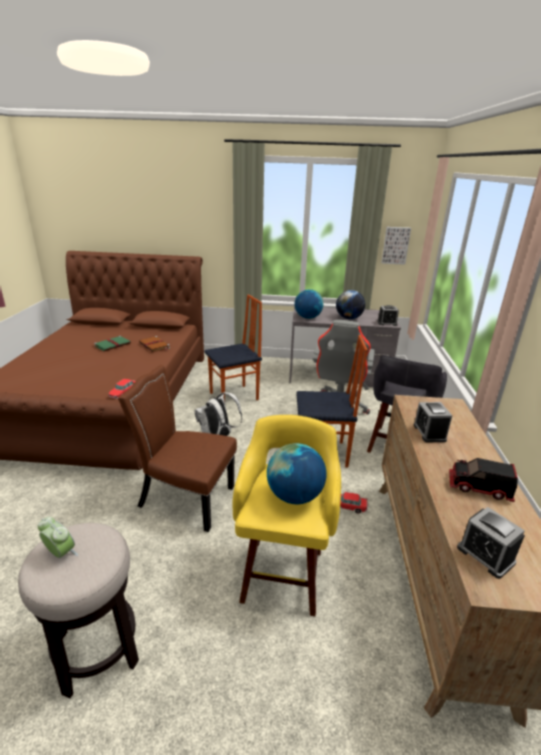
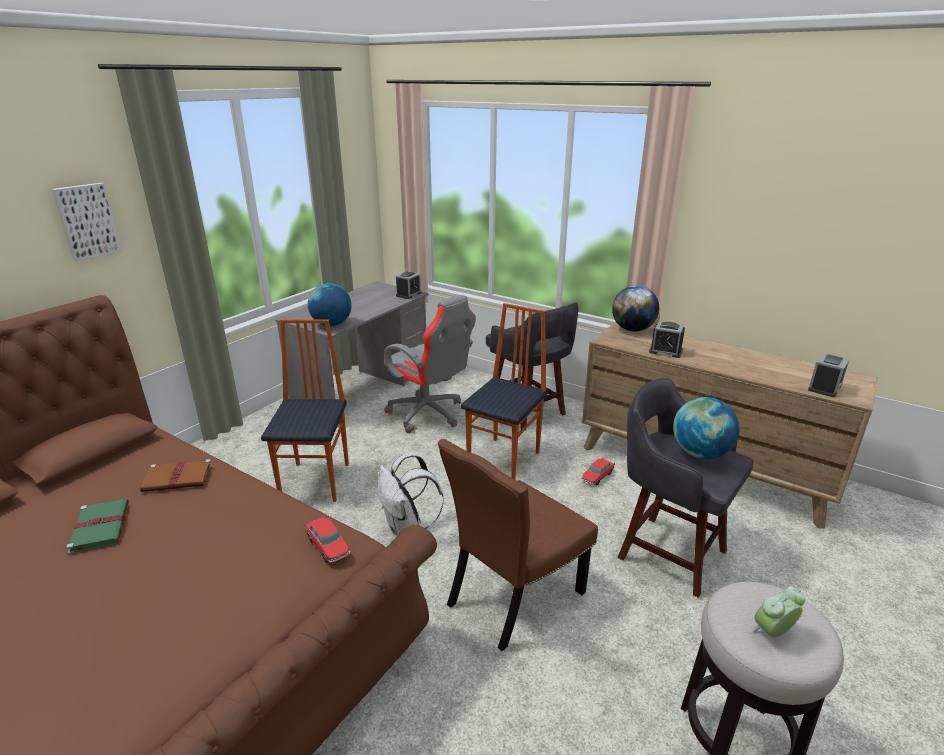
camera: 60 degrees left, 0 degrees up
yellow stool [232,415,341,616] -> grey stool [618,378,754,598]
globe [336,290,365,319] -> globe moved to [612,286,659,332]
picture [381,227,411,265] -> picture moved to [52,183,122,261]
toy truck [449,458,518,502] -> none
alarm clock [457,507,525,579] -> alarm clock turned 45 degrees counterclockwise [808,353,850,397]

